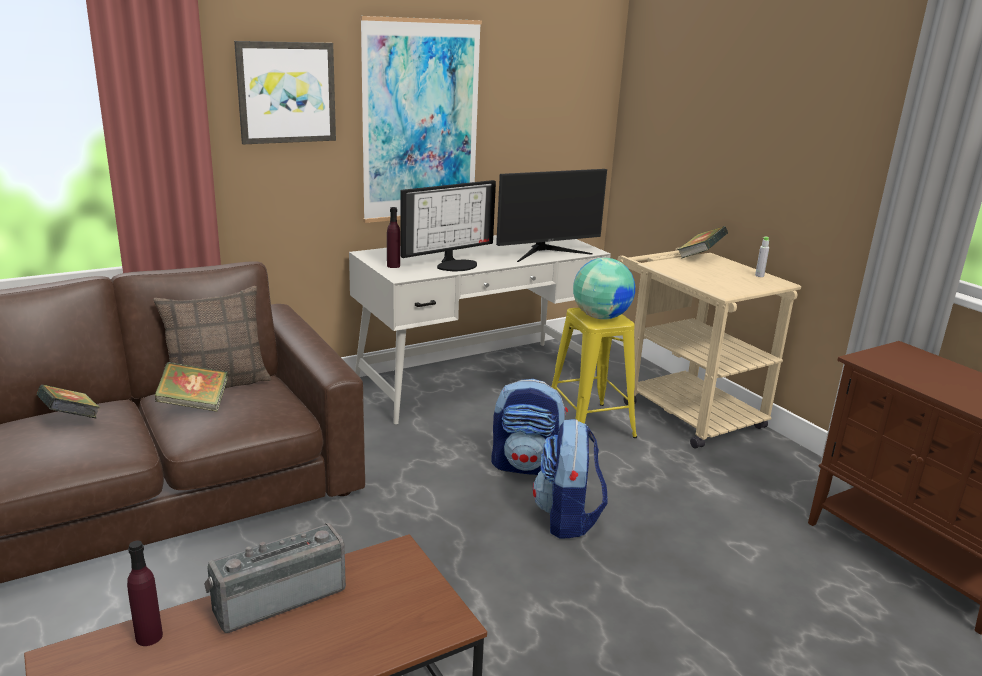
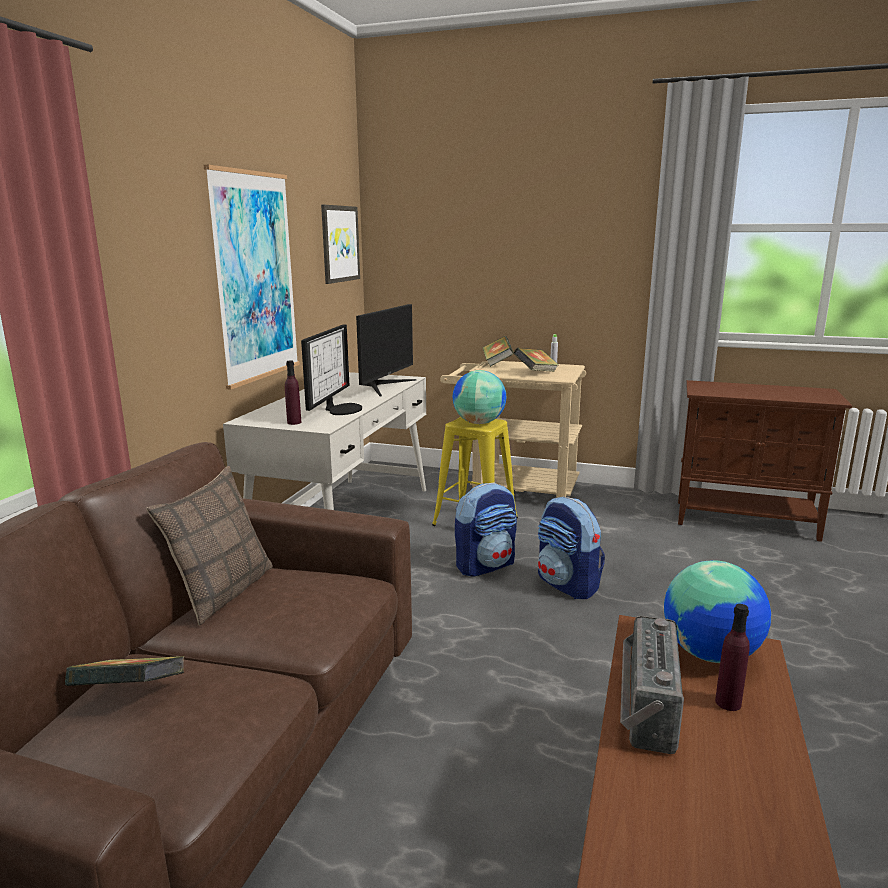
camera: 40 degrees left, 5 degrees down
purple bottle [127,541,163,646] -> purple bottle moved to [715,604,750,711]
book [155,362,228,412] -> book moved to [514,348,559,372]
picture [234,41,336,144] -> picture moved to [321,205,360,284]
none -> globe [664,560,771,663]

